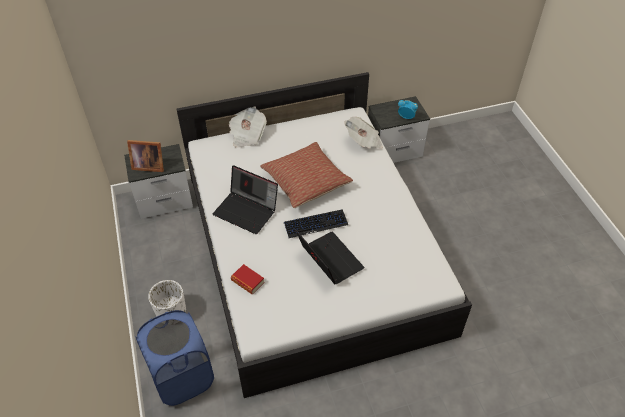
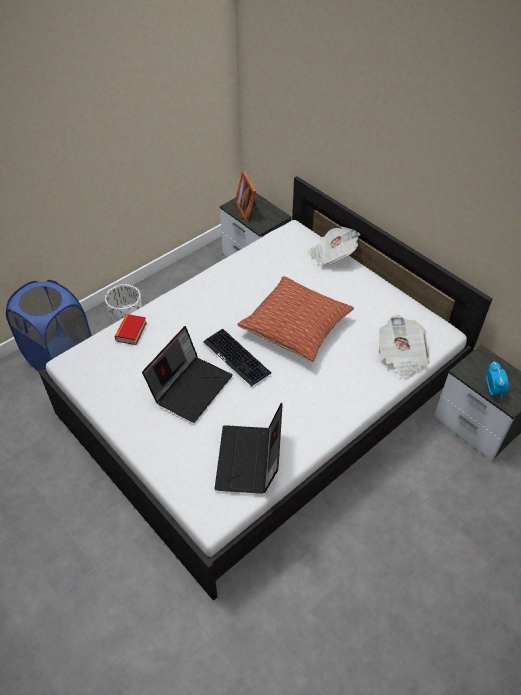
camera: 65 degrees right, 0 degrees up
laptop [213,165,278,234] -> laptop moved to [215,403,283,494]

